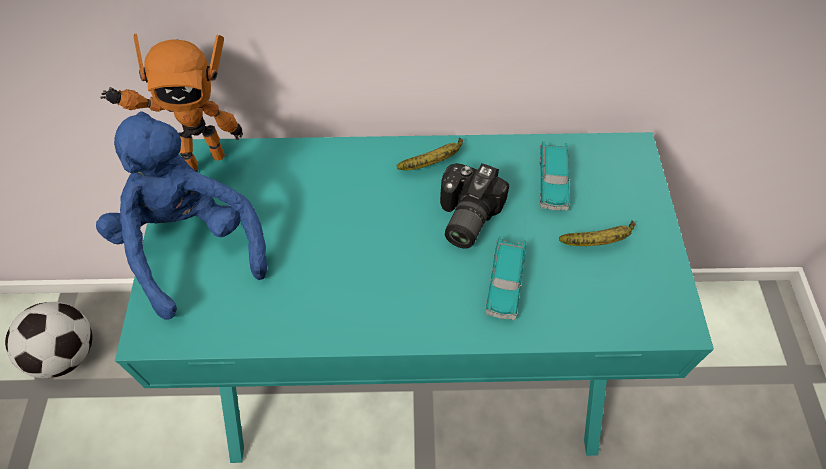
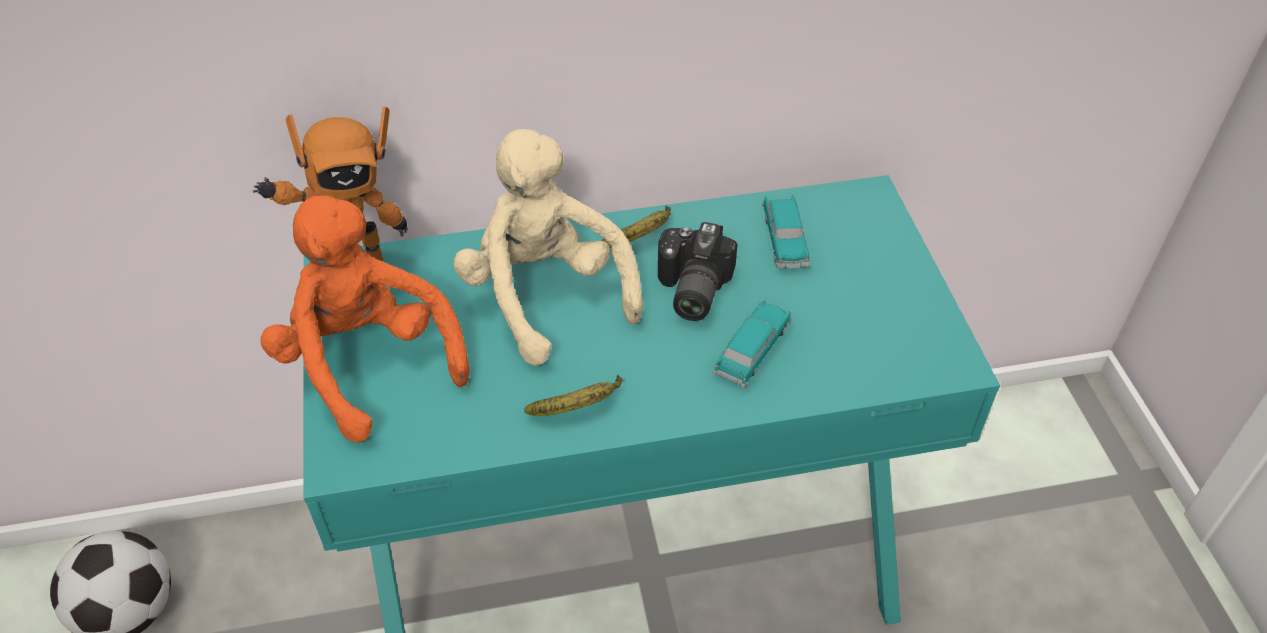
camera: 10 degrees left, 10 degrees down
blue plush toy [96,111,267,320] -> orange plush toy [261,195,470,443]
toy car [485,236,526,321] -> toy car turned 150 degrees counterclockwise [712,300,792,388]
banana [559,220,635,246] -> banana moved to [524,375,623,416]
none -> beige plush toy [453,129,643,366]

